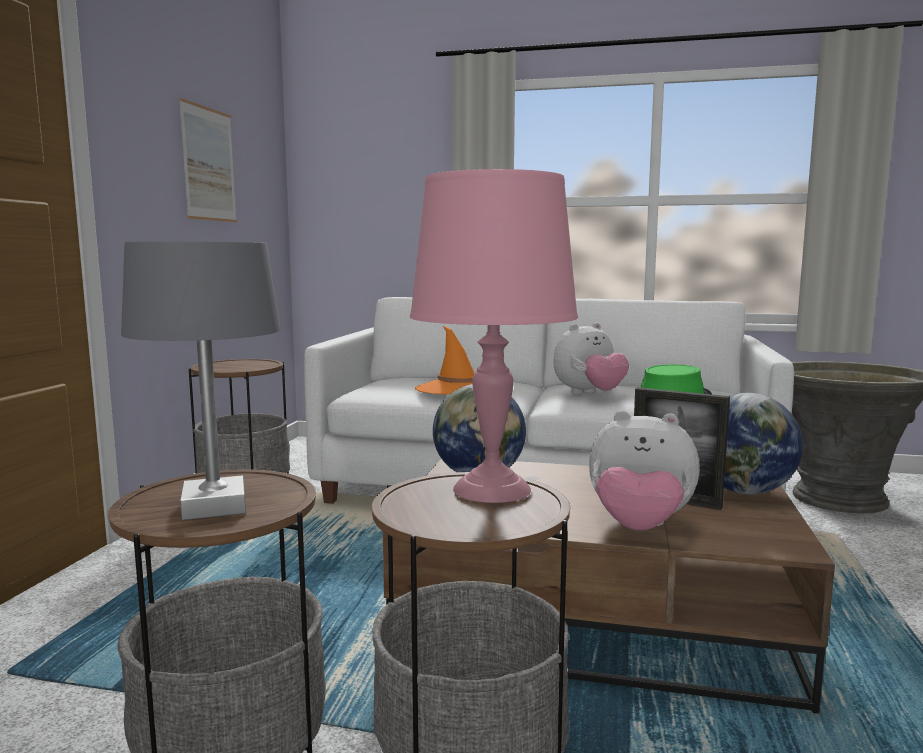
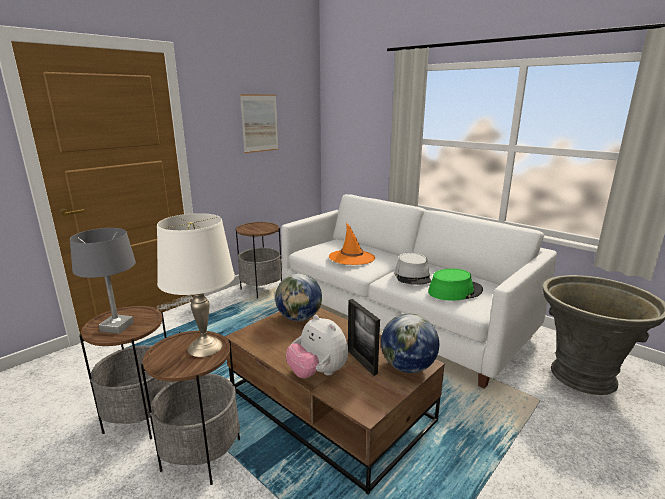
camera: 30 degrees right, 10 degrees up
pink table lamp [410,169,578,503] -> white table lamp [157,213,235,357]
plush toy [553,323,629,395] -> grey hat [395,253,431,285]

